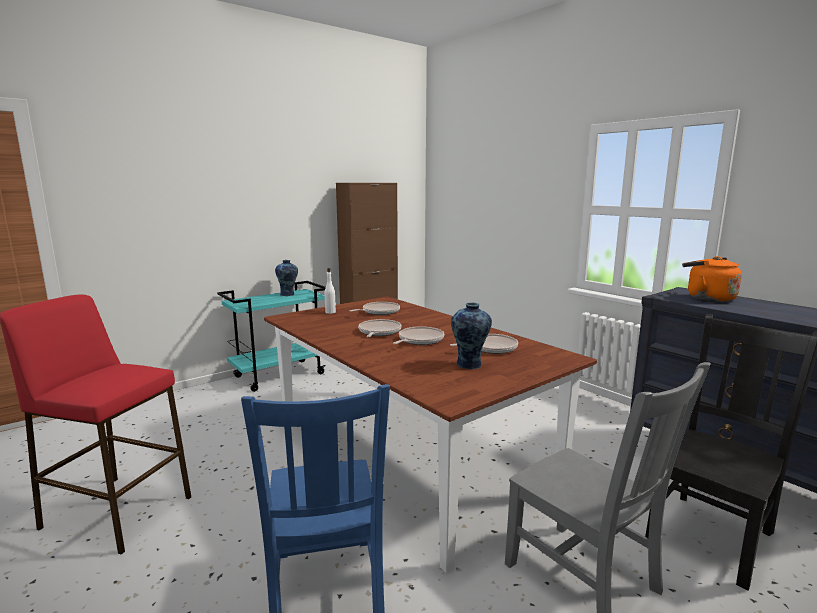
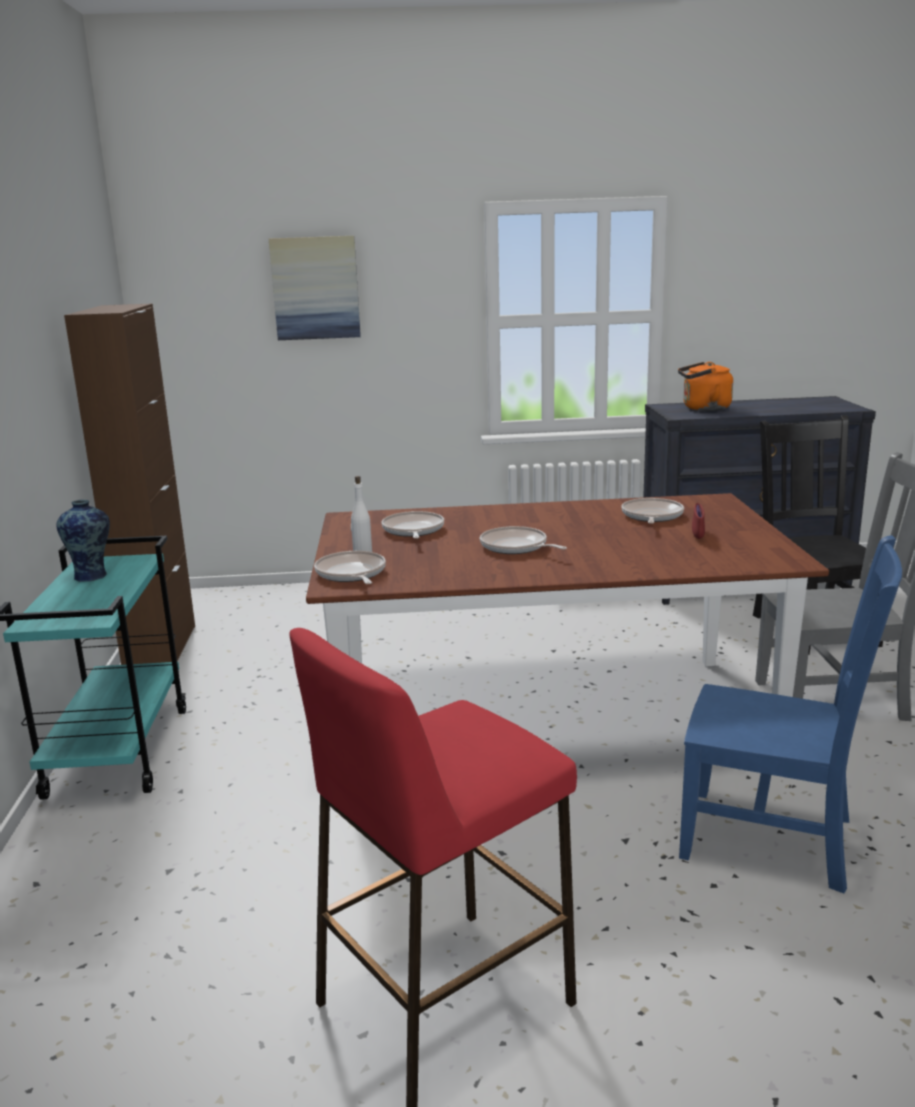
camera: 55 degrees left, 5 degrees up
frying pan [393,326,444,345] -> frying pan moved to [314,551,386,584]
vase [451,302,492,369] -> red bowl [692,503,705,539]
none -> picture [269,236,361,340]

